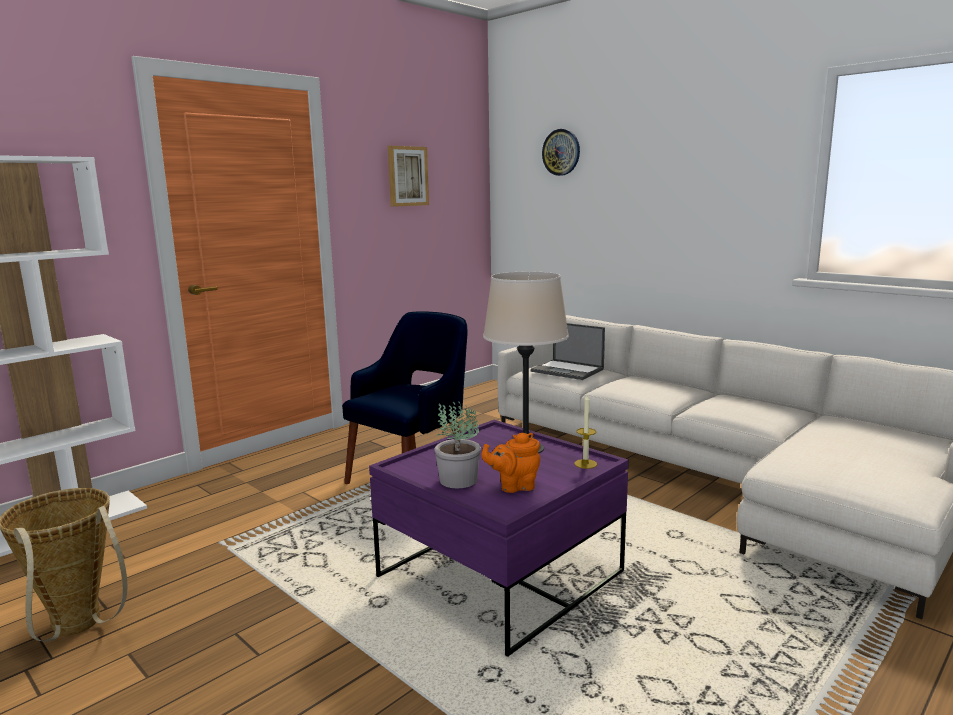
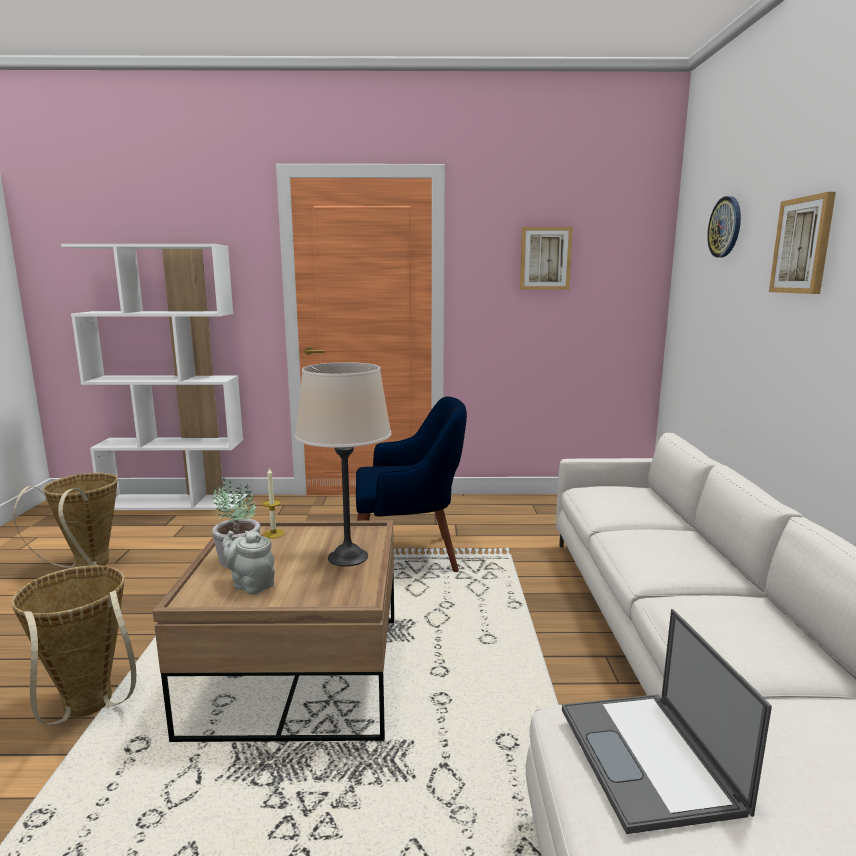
camera: 45 degrees right, 0 degrees up
purple coffee table [369,420,629,657] -> brown coffee table [153,521,394,742]
orange teapot [481,433,541,493] -> grey teapot [222,531,275,594]
laptop [531,323,605,380] -> laptop moved to [562,609,772,834]
candle [574,395,597,469] -> candle moved to [262,468,285,539]
none -> basket [11,565,136,725]
none -> picture [769,192,836,294]

